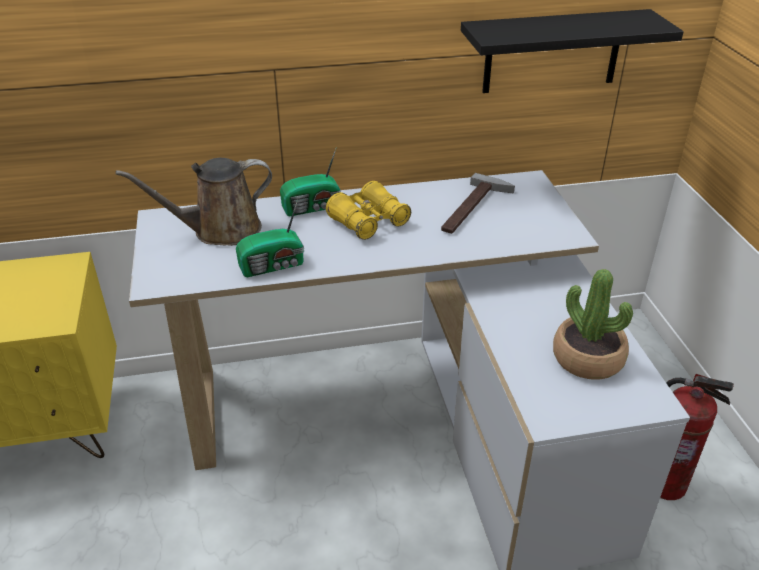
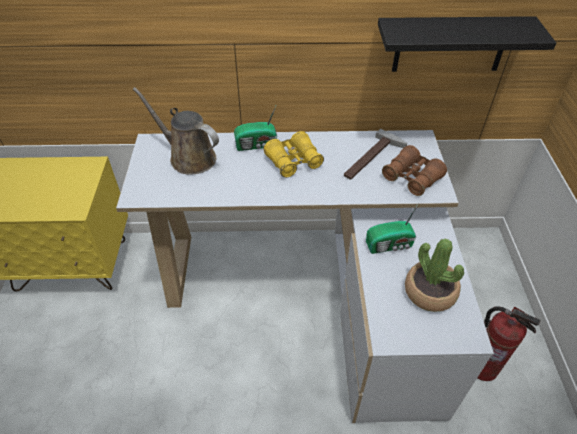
camera: 10 degrees right, 10 degrees up
brown watering can [115,158,272,246] -> brown watering can turned 45 degrees clockwise [133,87,219,175]
radio [236,200,304,277] -> radio moved to [366,204,418,254]
none -> brown binoculars [382,145,447,196]

